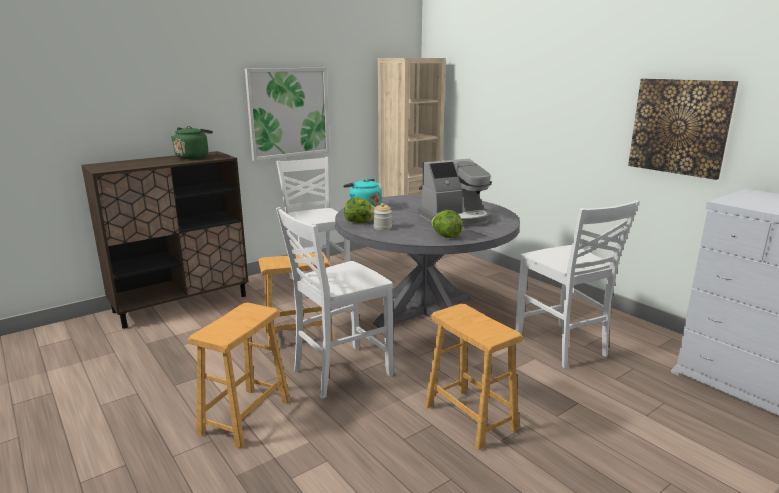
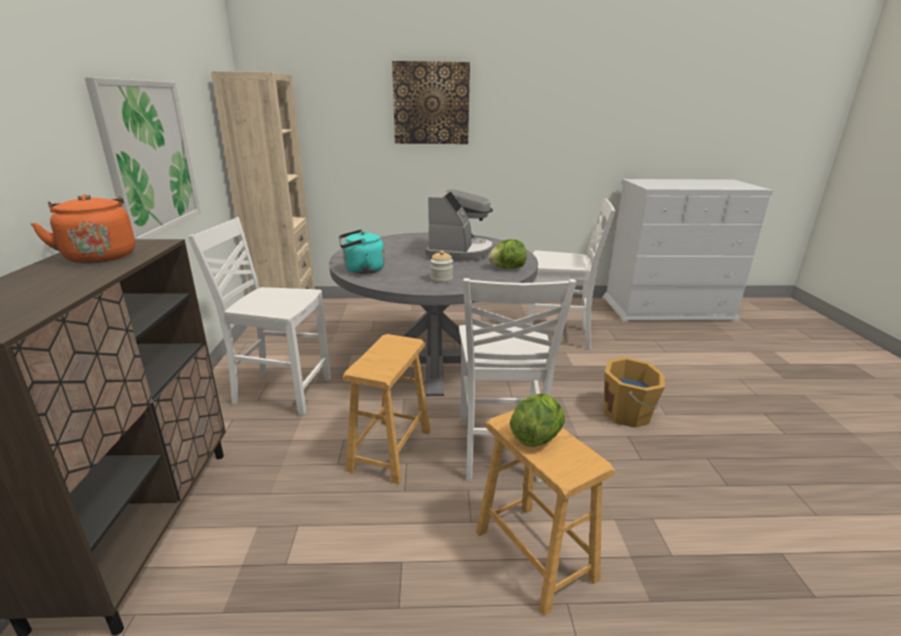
camera: 55 degrees left, 5 degrees up
green kettle [171,126,213,160] -> orange kettle [30,194,135,264]
lettuce [344,198,375,223] -> lettuce moved to [510,394,565,447]
brown stool [425,304,523,450] -> orange bucket [604,357,665,428]
picture [628,79,739,180] -> picture moved to [392,61,470,144]

